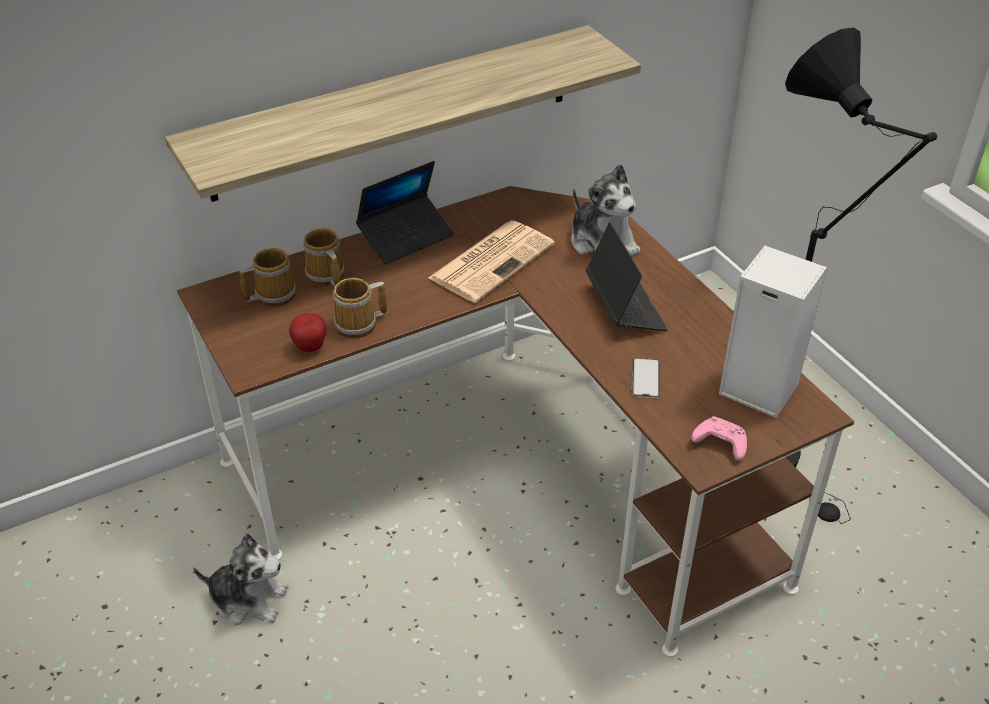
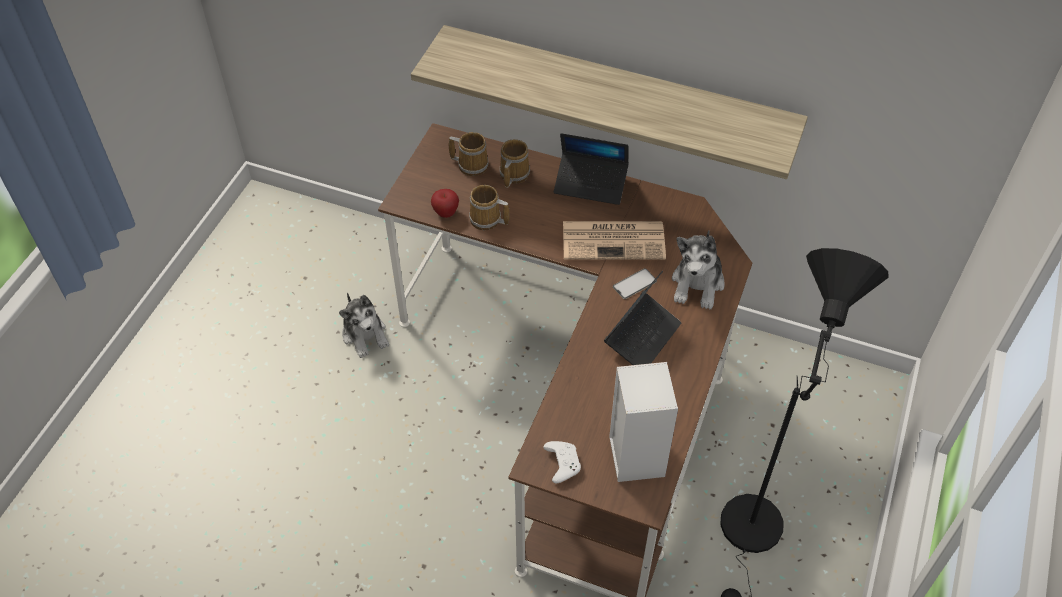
camera: 50 degrees right, 10 degrees up
phone [632,358,660,398] -> phone moved to [613,268,657,299]
pink game controller [691,416,747,461] -> white game controller [543,441,581,483]

